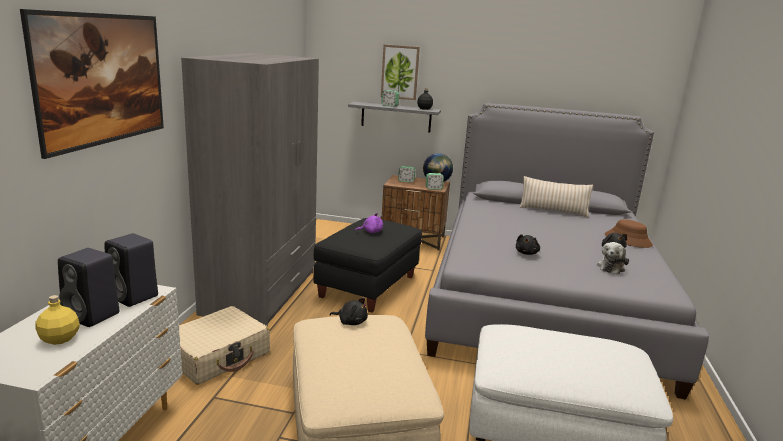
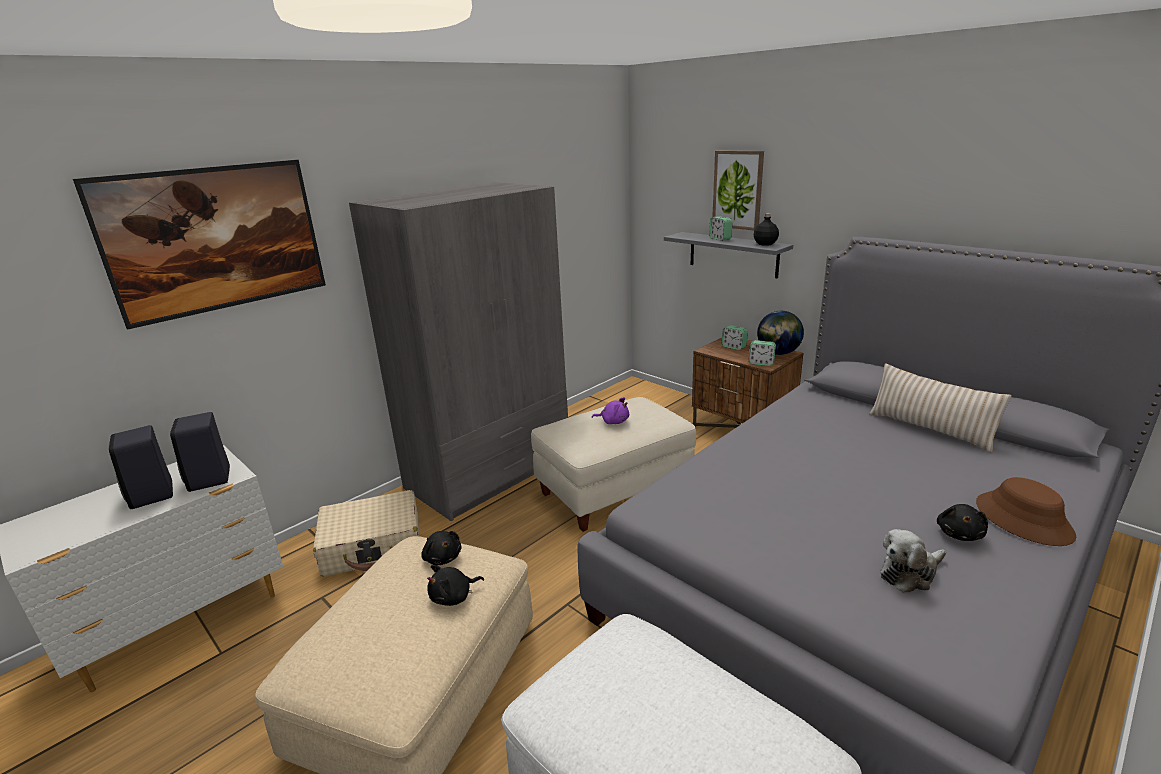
camera: 35 degrees right, 5 degrees up
yellow bottle [36,295,80,345] -> none
black ottoman [313,218,422,312] -> beige ottoman [531,397,696,532]
black plush toy [516,234,540,255] -> black plush toy moved to [427,565,484,606]

